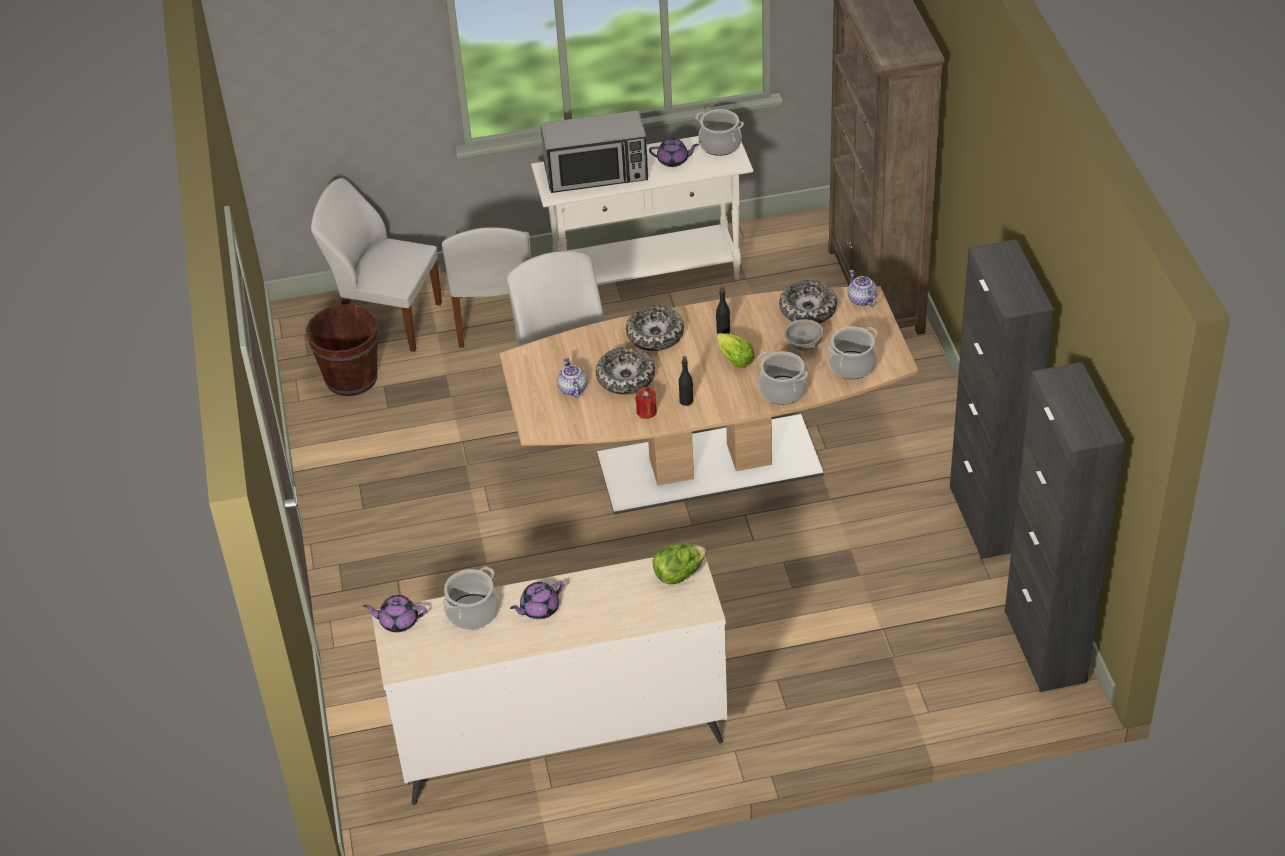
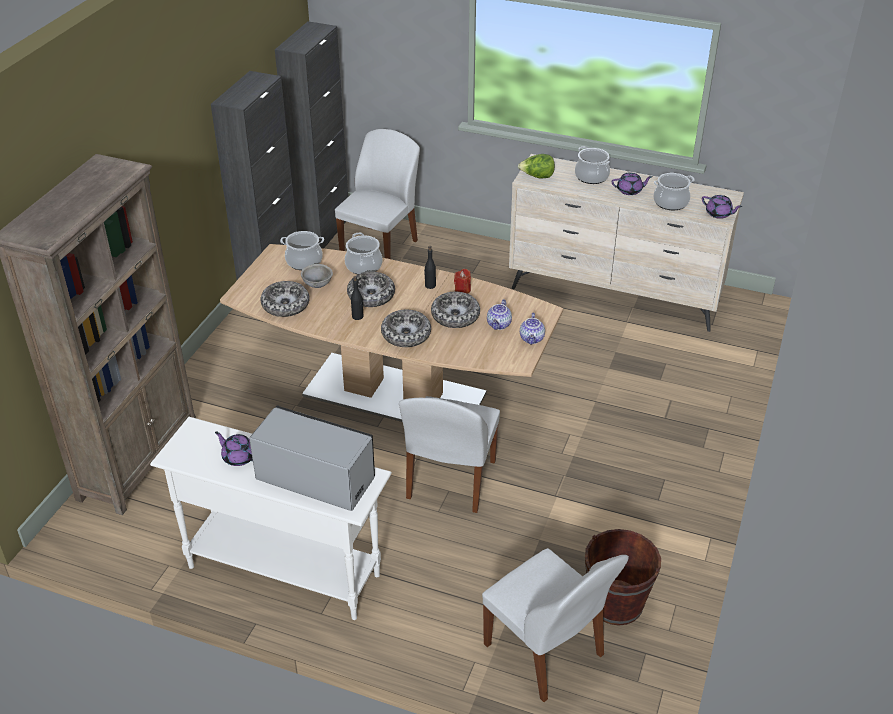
camera: 150 degrees left, 5 degrees down
white chair [442,227,531,348] -> white chair moved to [335,129,420,259]
cooking pot [695,109,744,156] -> cooking pot moved to [575,146,610,184]
lettuce [715,333,755,368] -> bowl [347,272,395,307]
teapot [848,270,877,307] -> teapot moved to [520,313,545,345]

